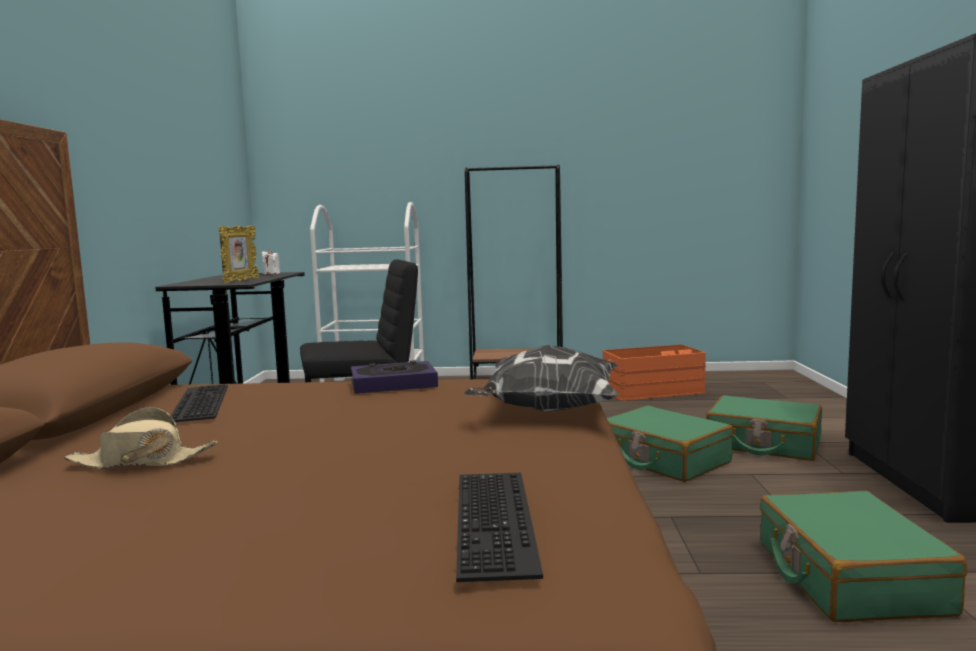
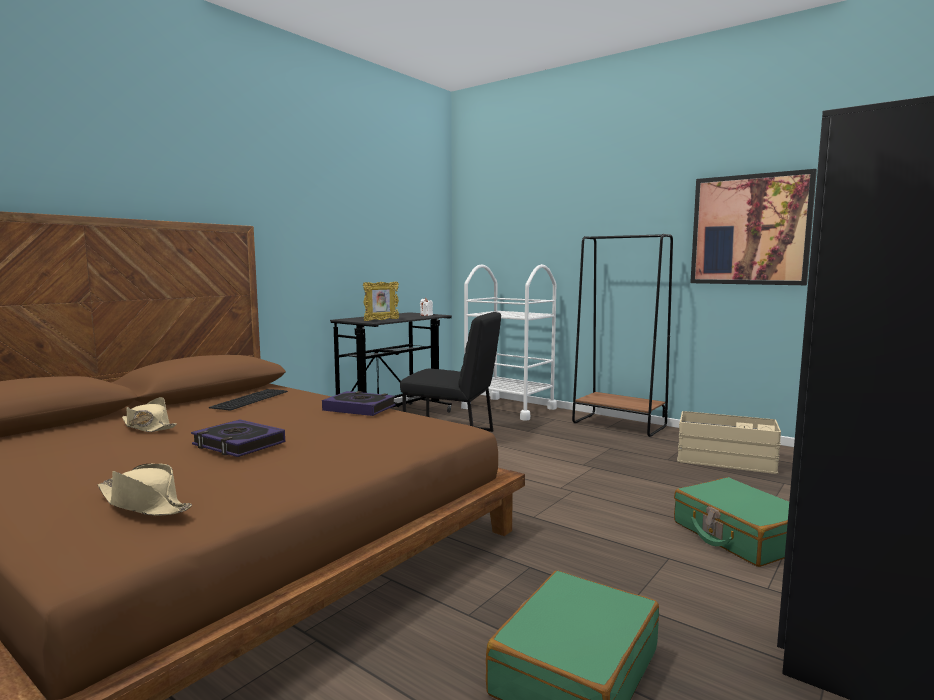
camera: 35 degrees right, 0 degrees up
keyboard [456,473,543,582] -> beige hat [98,463,192,516]
pillow [463,345,619,412] -> none
orange storage box [603,345,706,401] -> beige storage box [677,411,781,474]
green suitcase [607,406,733,482] -> none
none -> book [191,420,285,457]
none -> picture [690,169,817,285]

